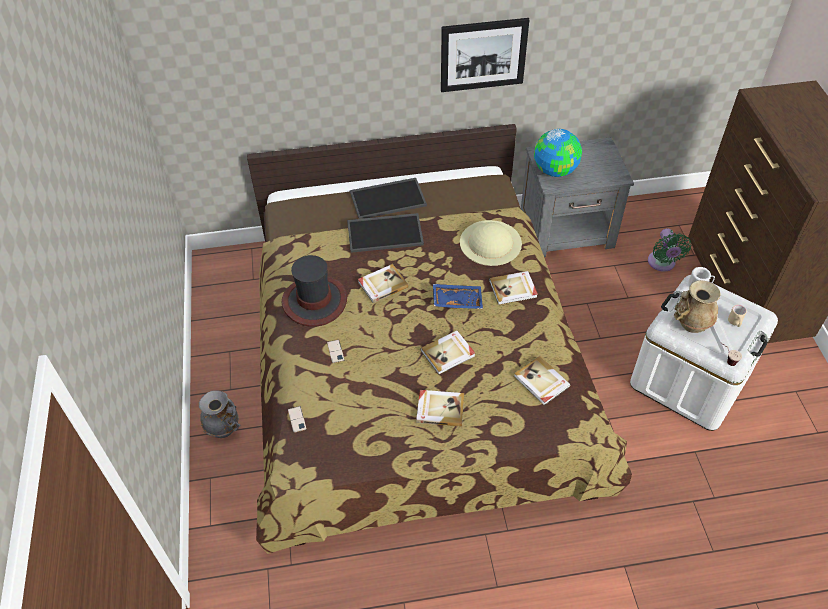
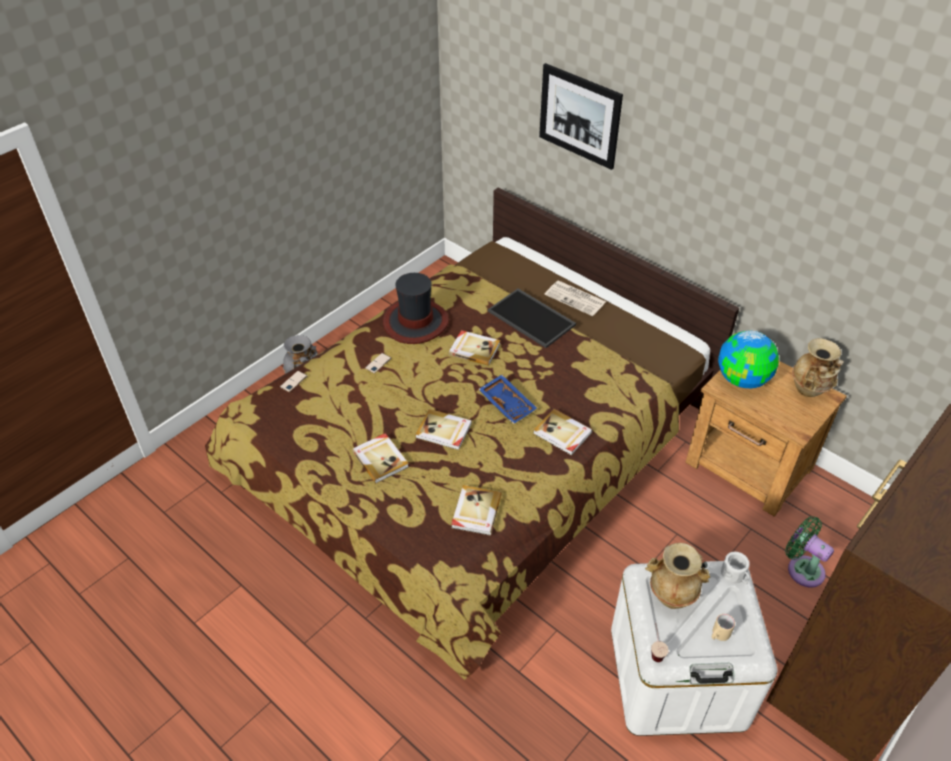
camera: 50 degrees right, 5 degrees down
tray [350,178,427,219] -> newspaper [544,280,606,316]
picture [441,18,530,92] -> picture moved to [539,63,623,170]
beige hat [460,220,522,266] -> none
grey nightstand [521,137,634,257] -> brown nightstand [685,361,847,516]
green fan [648,228,691,272] -> green fan turned 90 degrees clockwise [785,516,834,587]
none -> beige vase [792,338,844,397]

